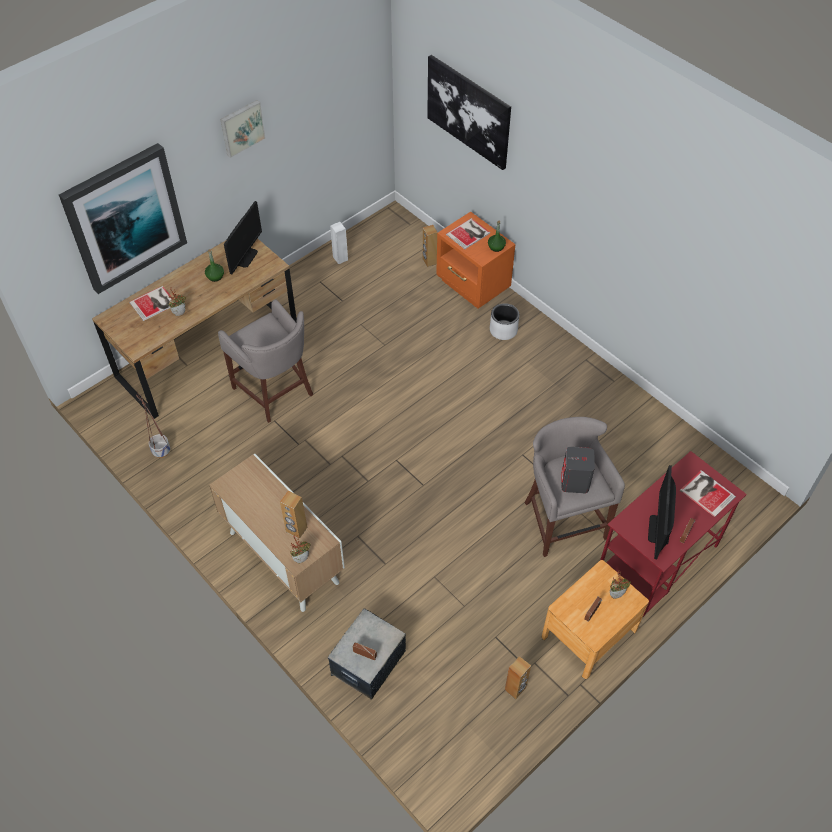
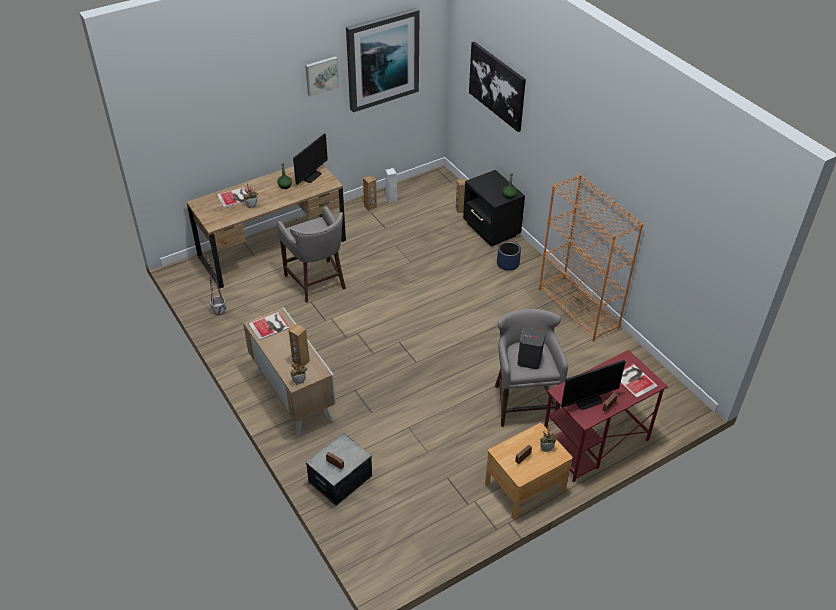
camera: 10 degrees right, 10 degrees down
picture [59,143,187,294] -> picture moved to [346,8,420,112]
orange nightstand [436,212,515,309] -> black nightstand [463,170,525,246]
book [446,218,490,249] -> book moved to [248,312,290,340]
white planter [490,303,519,340] -> blue planter [497,241,521,271]
brown speaker [505,656,531,699] -> brown speaker moved to [363,175,377,211]
monitor [648,465,676,559] -> monitor turned 135 degrees counterclockwise [561,360,625,410]
none -> orange bookcase [539,174,643,342]

